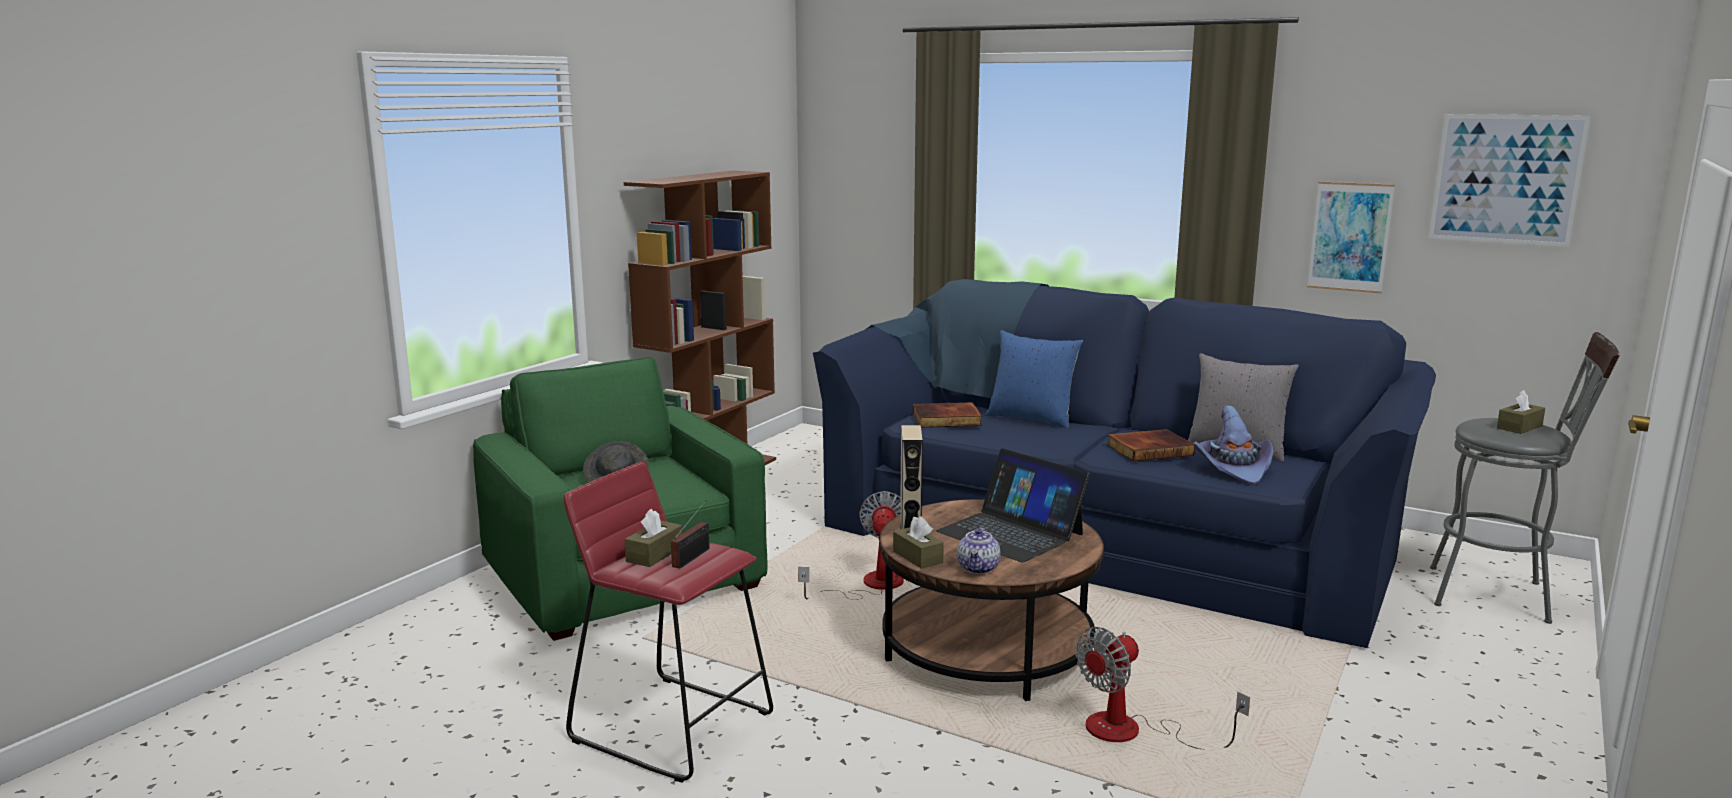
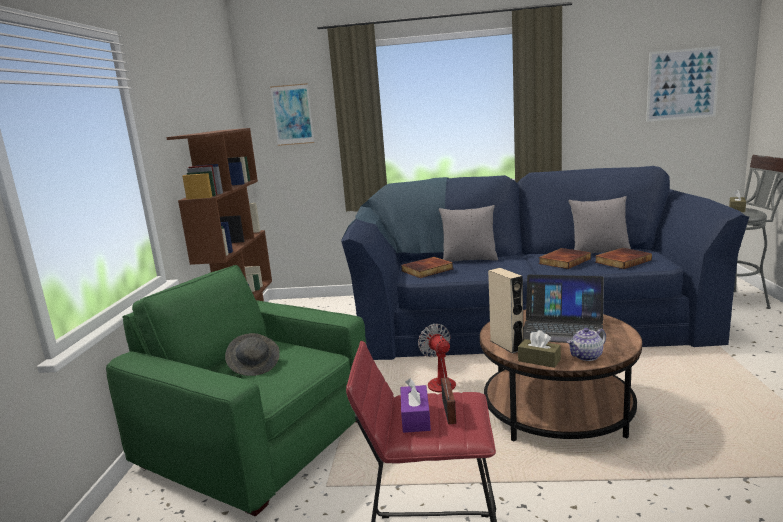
camera: 25 degrees left, 0 degrees up
brown tissue box [625,509,683,567] -> purple tissue box [400,379,431,433]
teapot [957,526,1000,574] -> teapot turned 75 degrees clockwise [567,328,606,361]
blue pillow [986,330,1083,428] -> grey pillow [439,205,498,262]
fan [1075,627,1250,749] -> none
purple hat [1193,405,1274,486] -> book [595,248,652,269]
picture [1307,181,1395,293] -> picture moved to [270,83,315,146]

